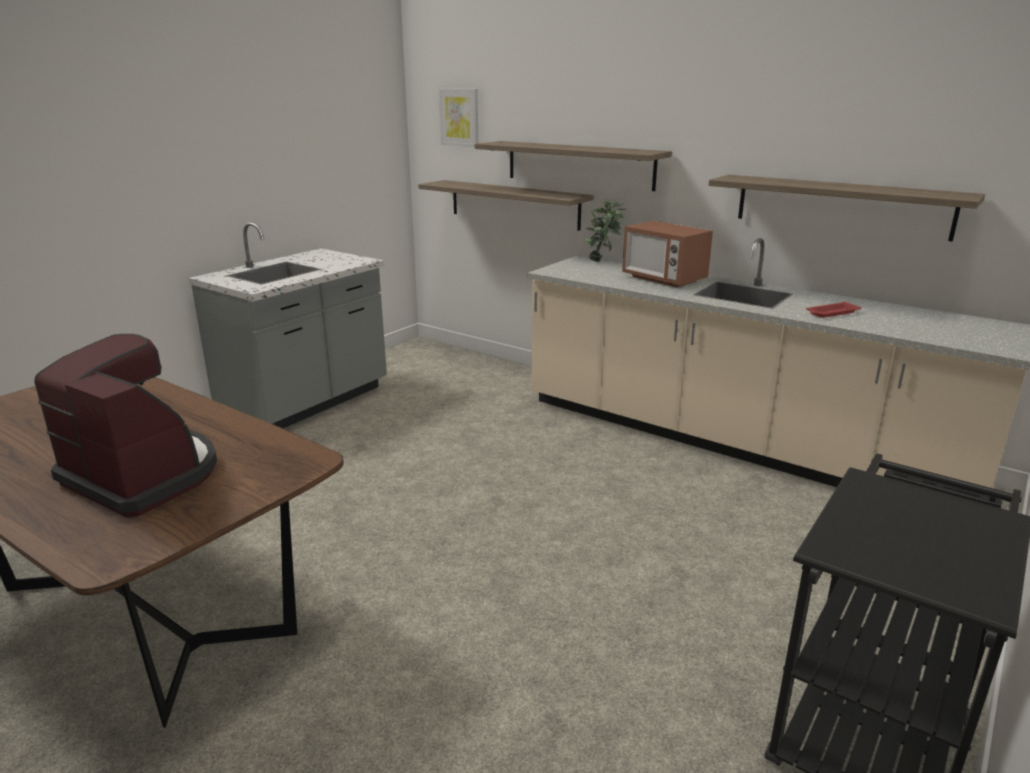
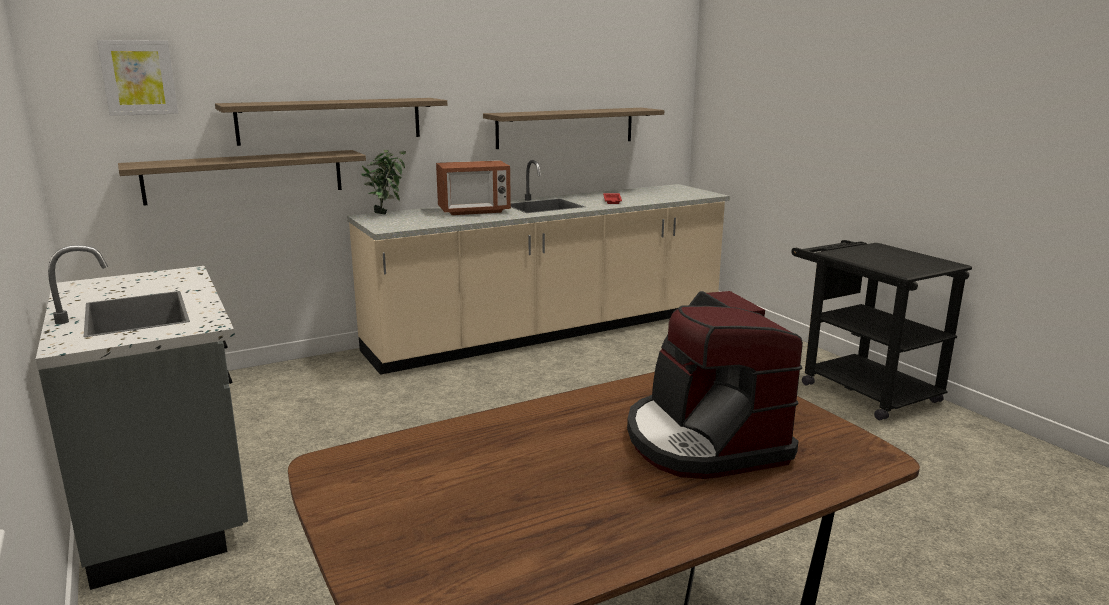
camera: 65 degrees left, 5 degrees down
coffee machine [34,334,217,517] -> coffee machine turned 75 degrees counterclockwise [627,291,803,479]

